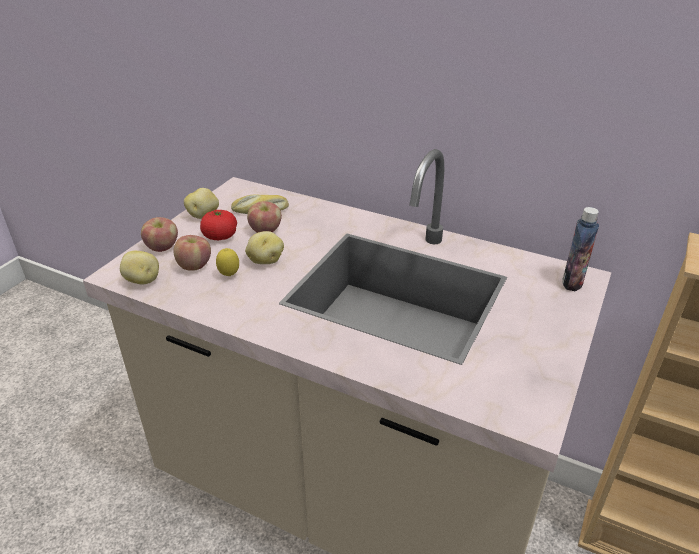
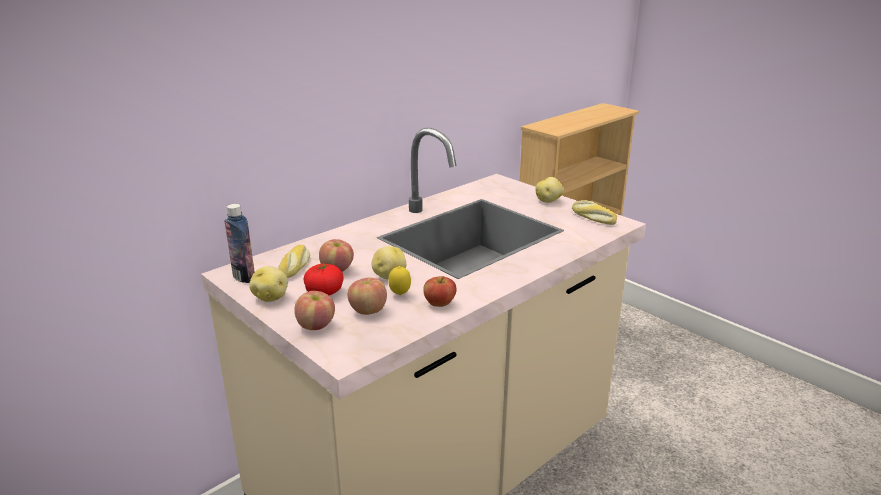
camera: 70 degrees left, 10 degrees down
potato [120,251,159,284] -> potato moved to [535,177,564,203]
bottle [562,207,599,291] -> bottle moved to [224,204,255,283]
none -> apple [423,276,457,307]
none -> bread [572,200,617,225]

